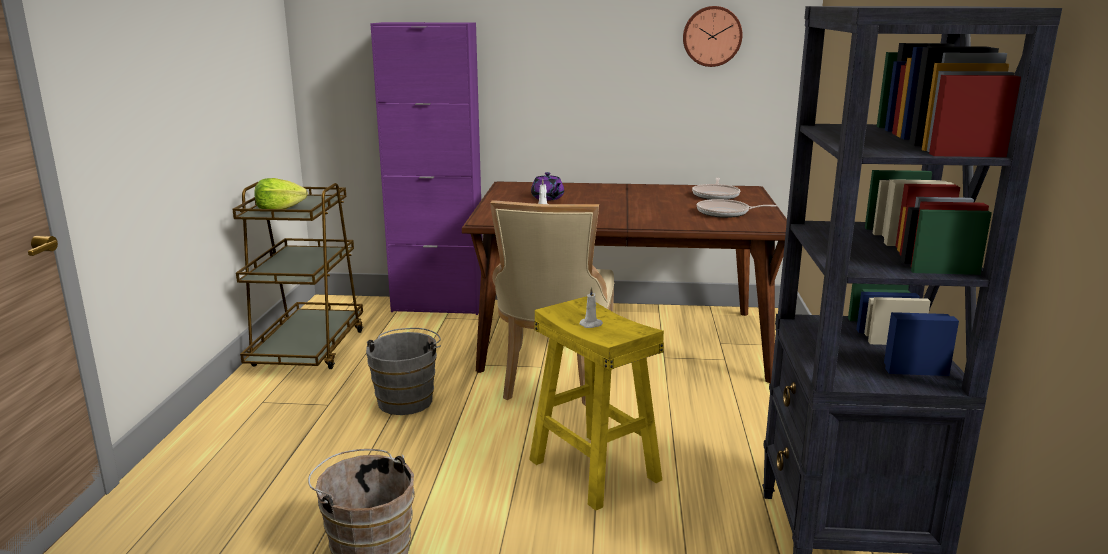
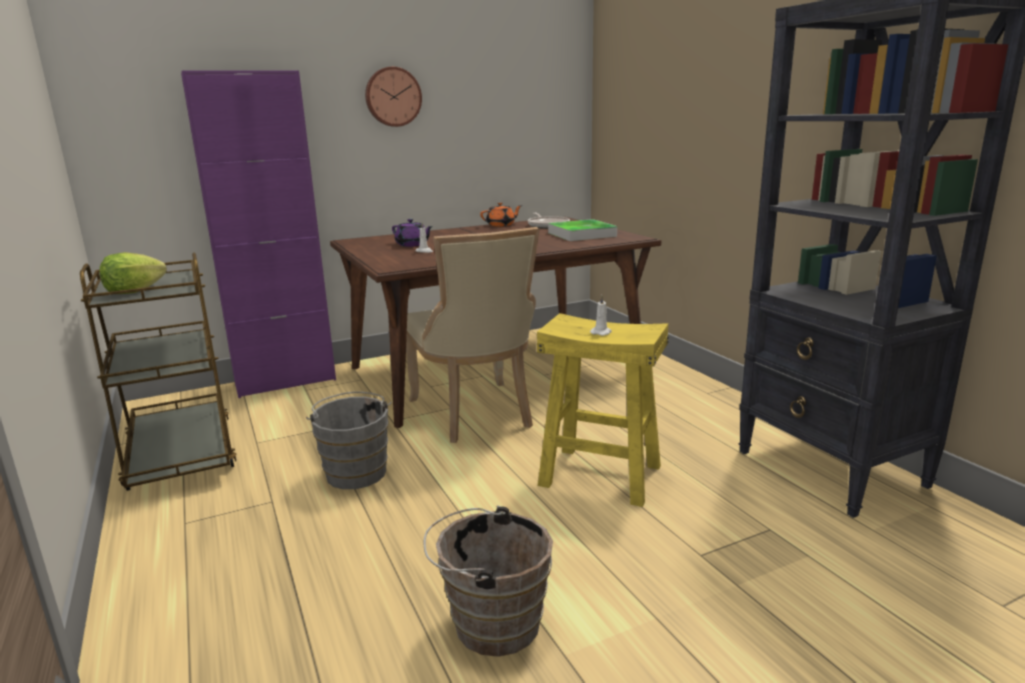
camera: 30 degrees left, 0 degrees up
wall clock [683,6,743,67] -> wall clock moved to [365,67,422,127]
frying pan [697,199,776,218] -> tray [548,219,617,241]
none -> orange teapot [480,202,522,227]

